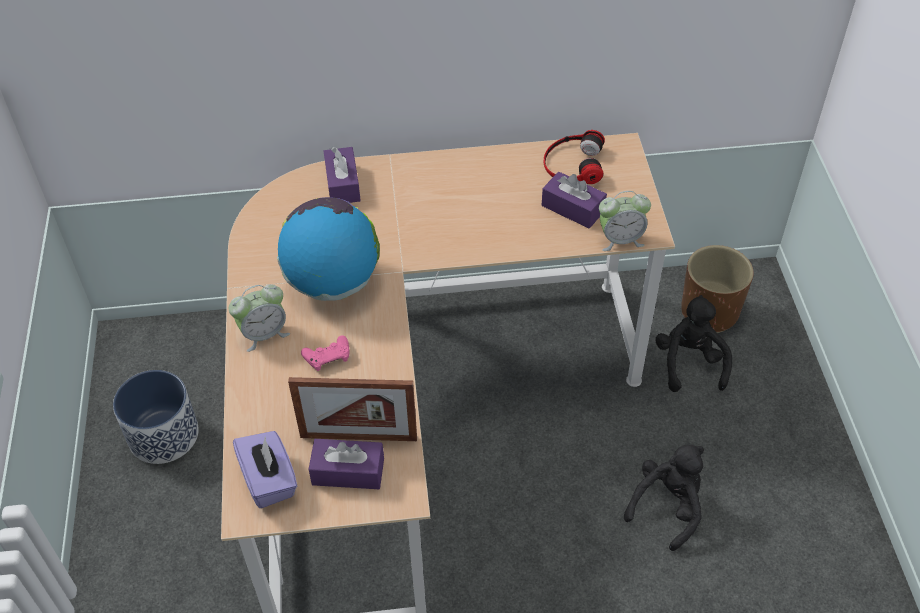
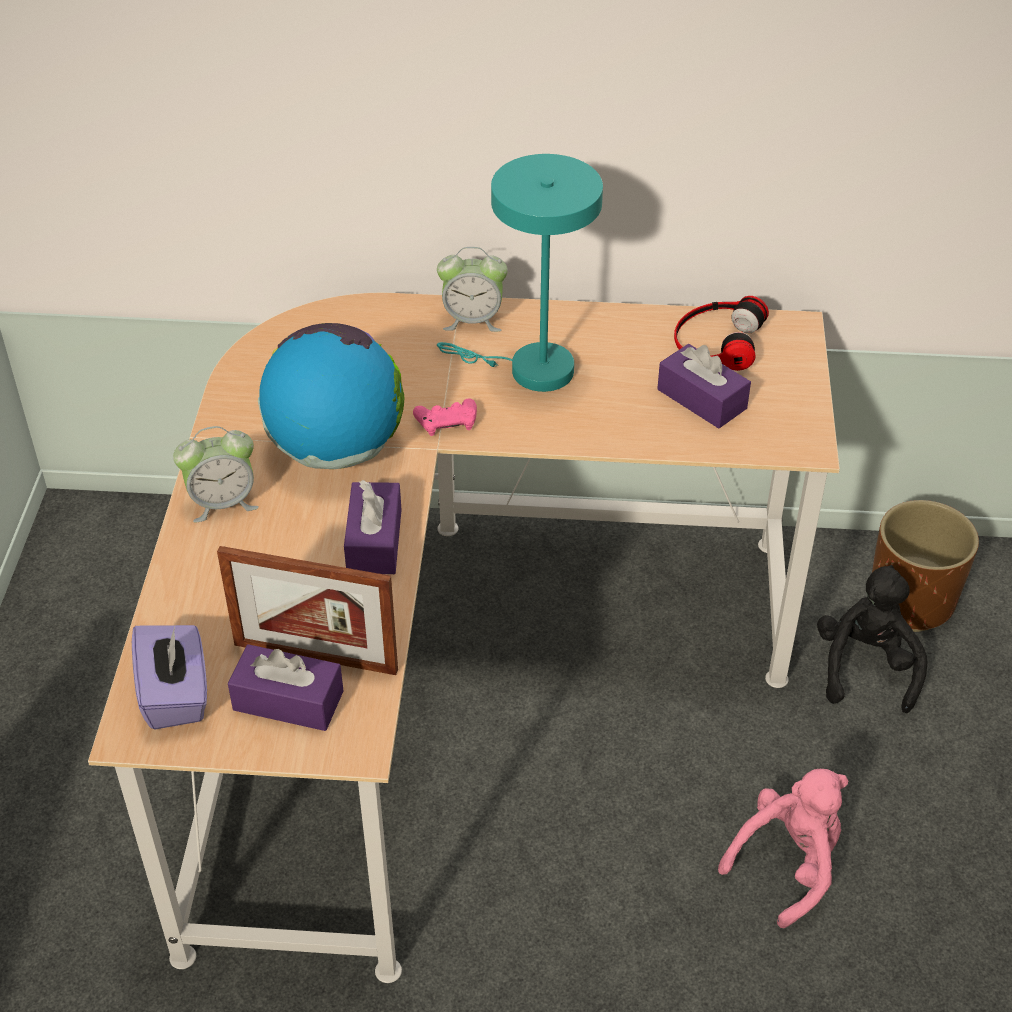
camera: 10 degrees right, 5 degrees down
planter [113,370,199,464] -> none
pink game controller [301,335,350,371] -> pink game controller moved to [413,398,477,436]
purple tissue box [324,147,361,203] -> purple tissue box moved to [344,480,401,574]
alarm clock [599,191,651,251] -> alarm clock moved to [437,247,508,332]
black plush toy [624,444,704,551] -> pink plush toy [718,769,848,928]
none -> turquoise table lamp [437,154,603,392]

